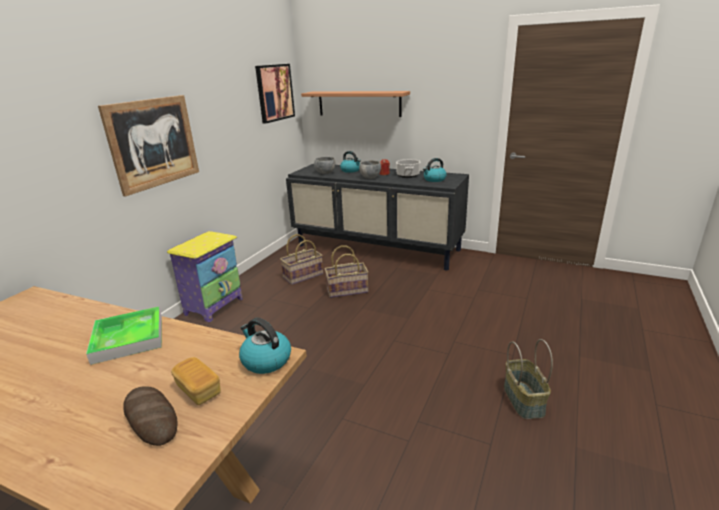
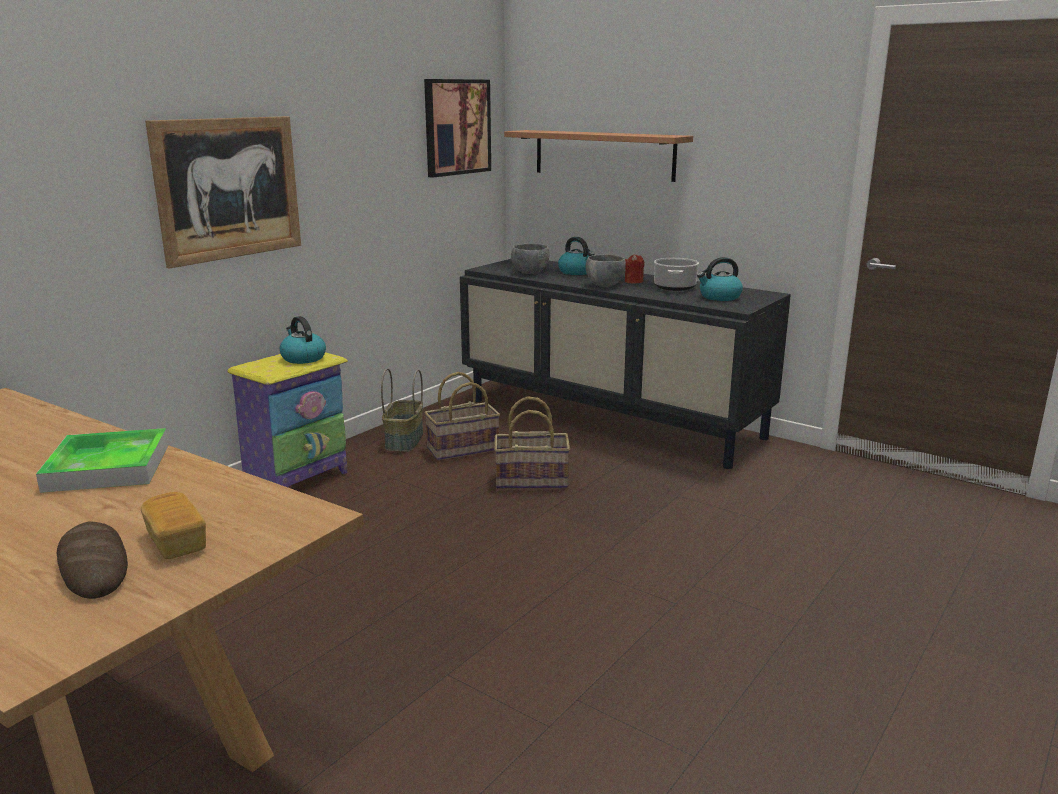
camera: 10 degrees right, 5 degrees down
kettle [239,318,291,374] -> kettle moved to [280,316,326,364]
basket [504,339,553,419] -> basket moved to [381,368,423,452]

